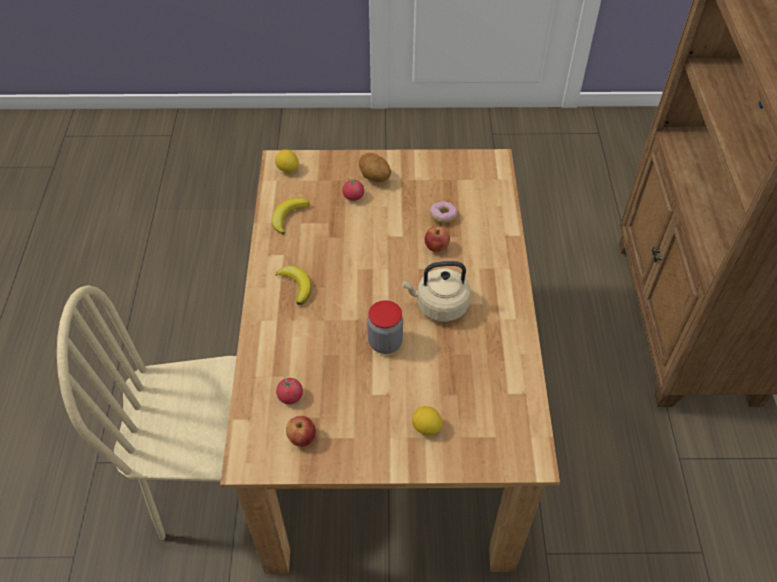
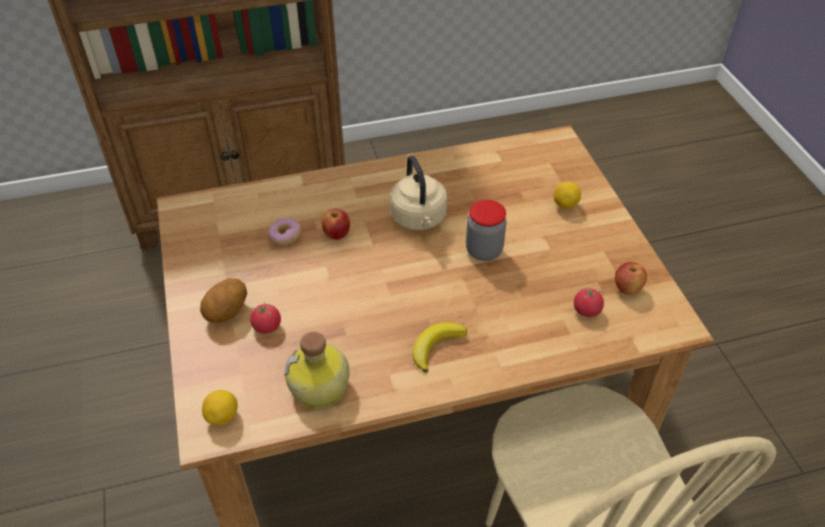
camera: 105 degrees left, 5 degrees down
banana [272,198,310,235] -> bottle [284,332,349,409]

